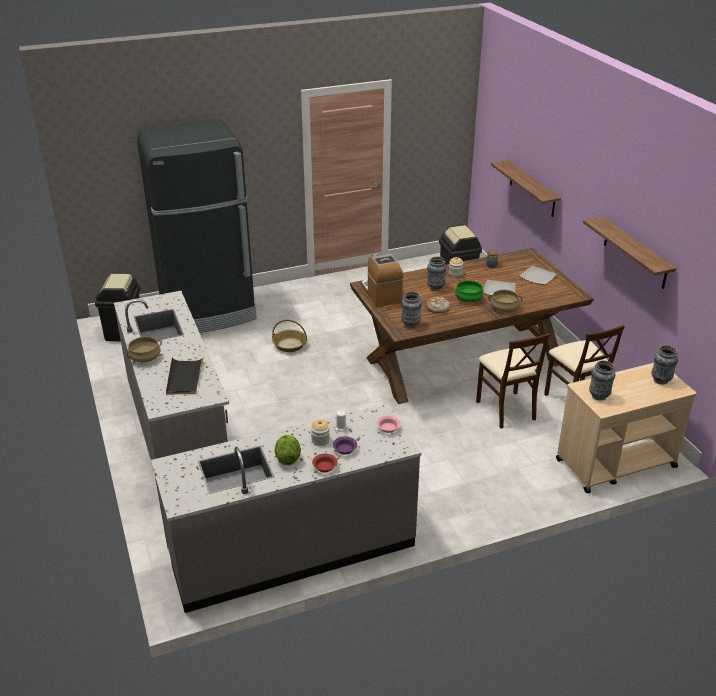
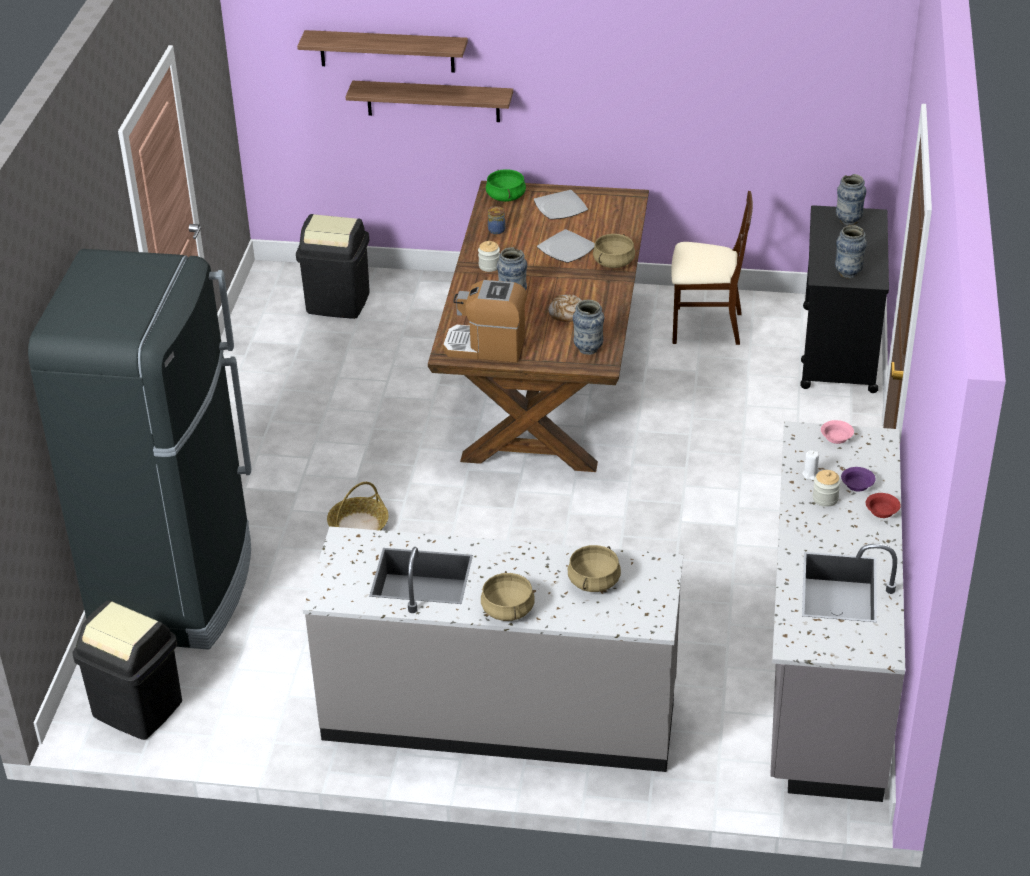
camera: 60 degrees left, 5 degrees up
black tray [166,357,204,395] -> beige cooking pot [568,545,621,592]
lettuce [274,435,301,465] -> none
green cooking pot [455,280,483,302] -> green cooking pot moved to [486,169,526,202]
beige chair [476,333,550,429] -> none
beige cart [556,363,697,493] -> black cart [800,205,889,393]
shelf [583,216,677,289] -> shelf moved to [297,30,468,73]

